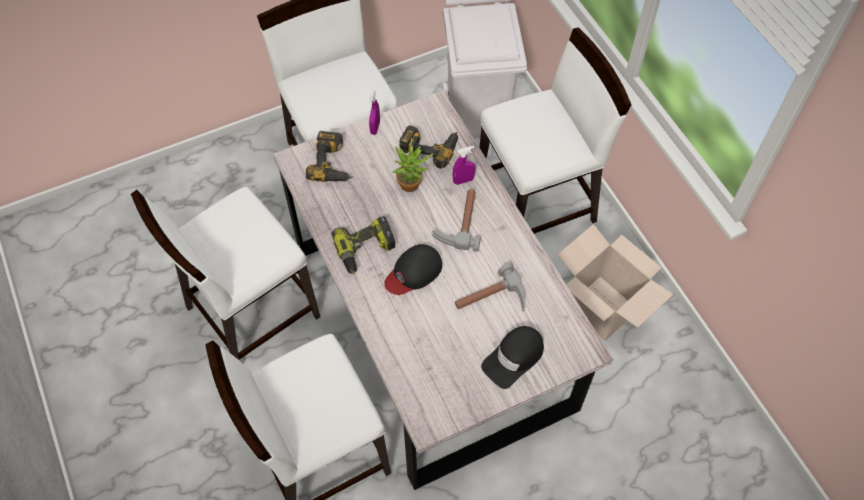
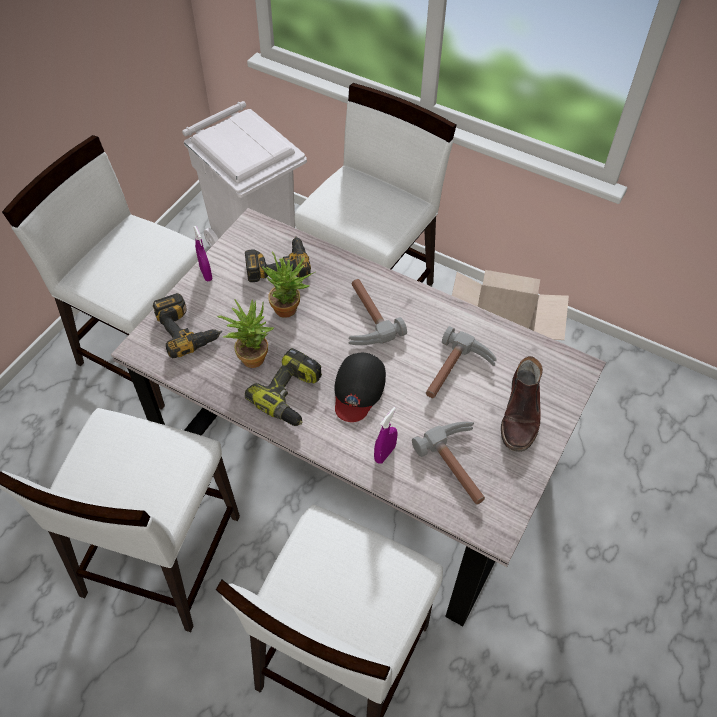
camera: 35 degrees left, 5 degrees down
purple spray bottle [452,146,476,185] -> purple spray bottle moved to [374,407,397,464]
black cap [481,326,544,389] -> brown boot [501,356,543,452]
none -> potted plant [217,299,274,368]
none -> hammer [412,422,485,505]

